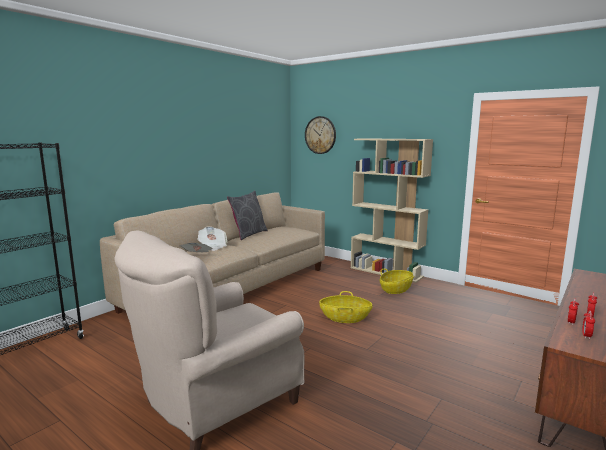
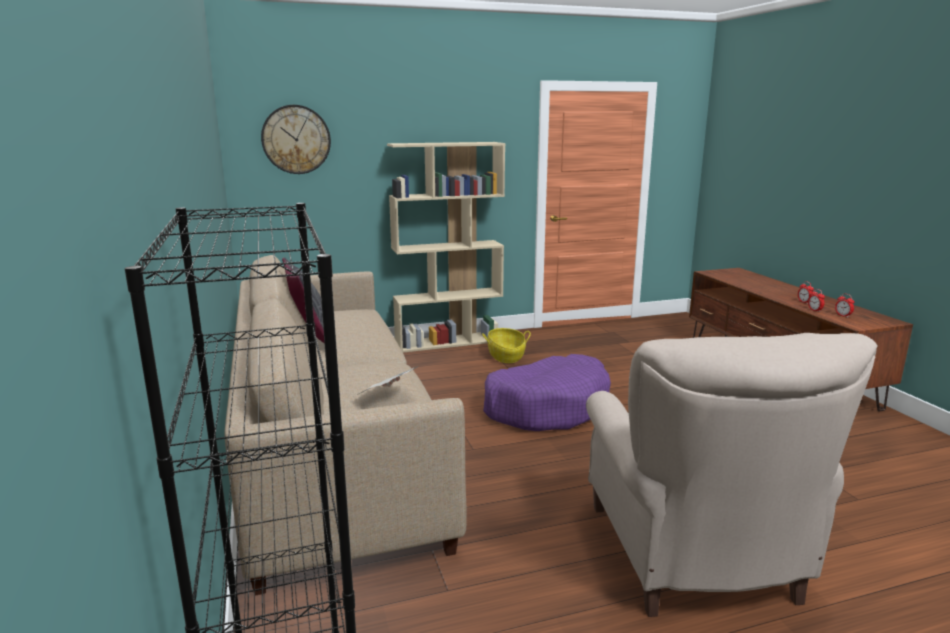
camera: 55 degrees left, 5 degrees up
newspaper [198,226,227,251] -> none
basket [319,291,373,323] -> purple dog bed [483,354,611,431]

